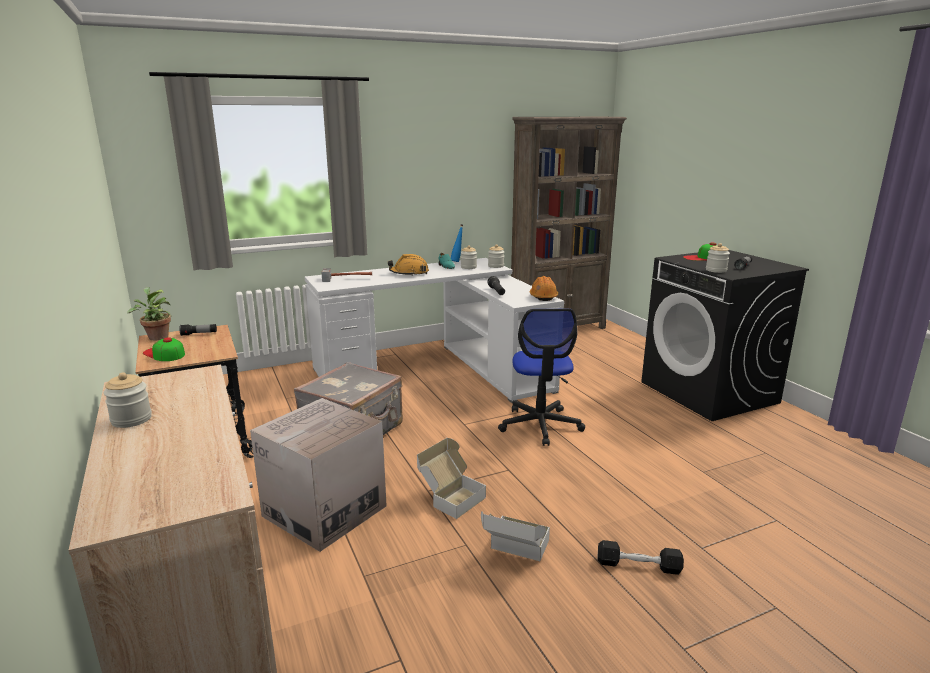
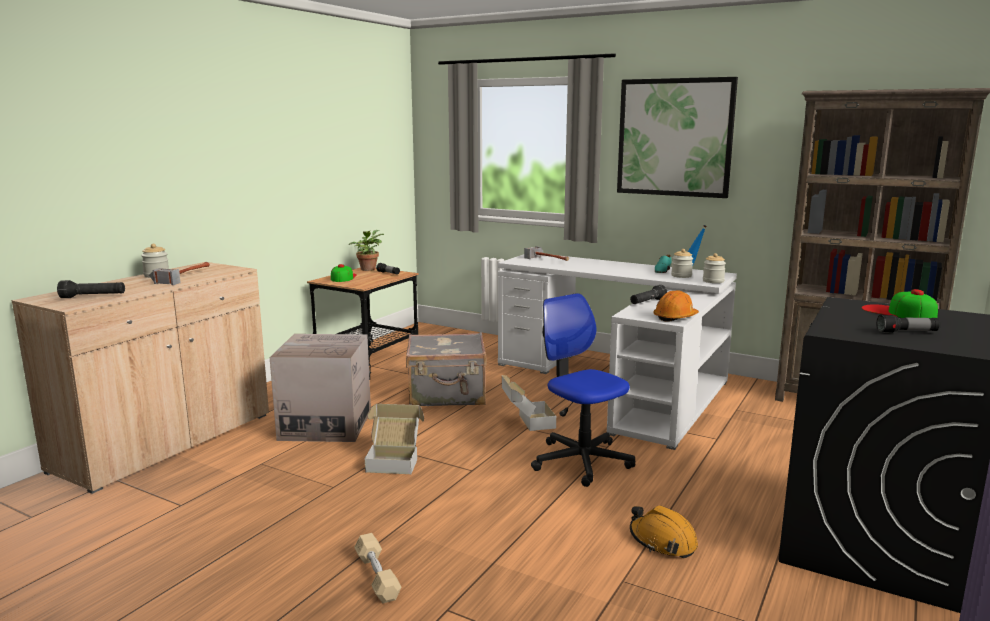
camera: 55 degrees right, 5 degrees down
orange hard hat [388,254,429,276] -> orange hard hat moved to [630,505,698,558]
cardboard box [481,511,550,561] -> cardboard box moved to [502,375,556,431]
office chair [498,309,585,446] -> office chair turned 90 degrees clockwise [531,293,635,487]
black dumbbell [598,540,684,575] -> beige dumbbell [354,533,402,603]
jar [706,243,730,273] -> none
none -> black flashlight [57,280,125,298]
none -> hammer [149,262,210,285]
none -> picture [617,77,738,198]

